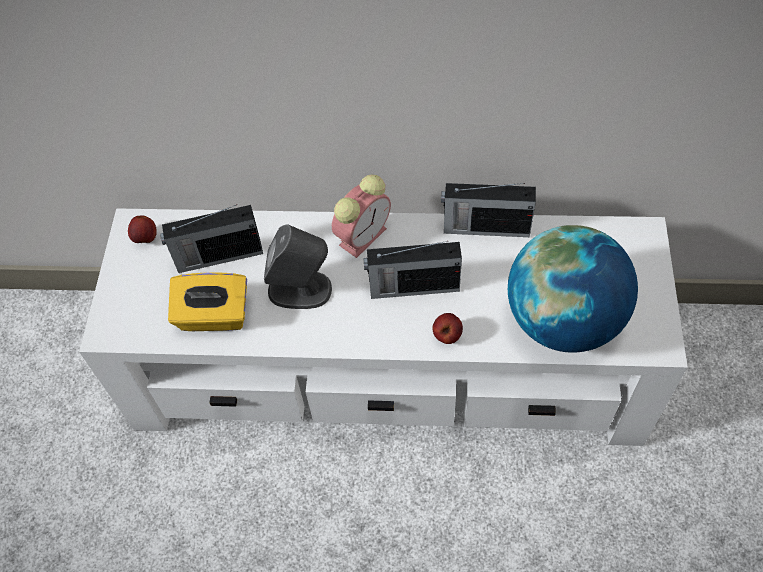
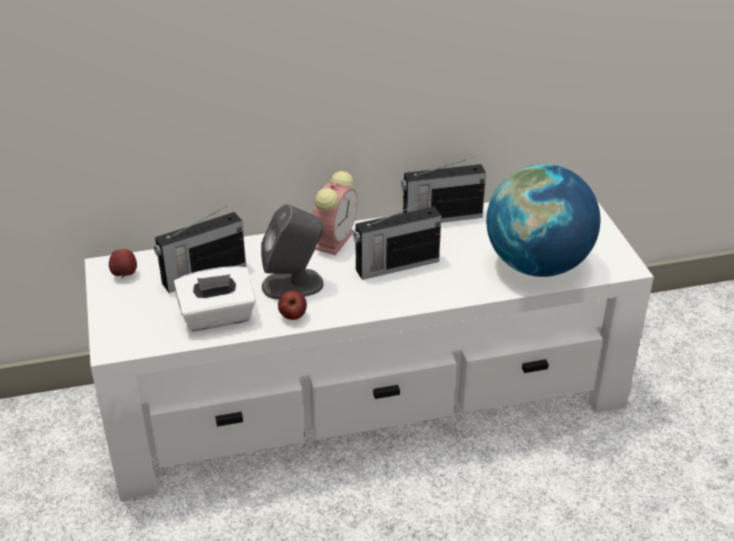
camera: 20 degrees left, 20 degrees down
yellow tissue box [168,272,247,331] -> white tissue box [174,266,256,331]
apple [432,313,463,344] -> apple moved to [278,290,307,320]

